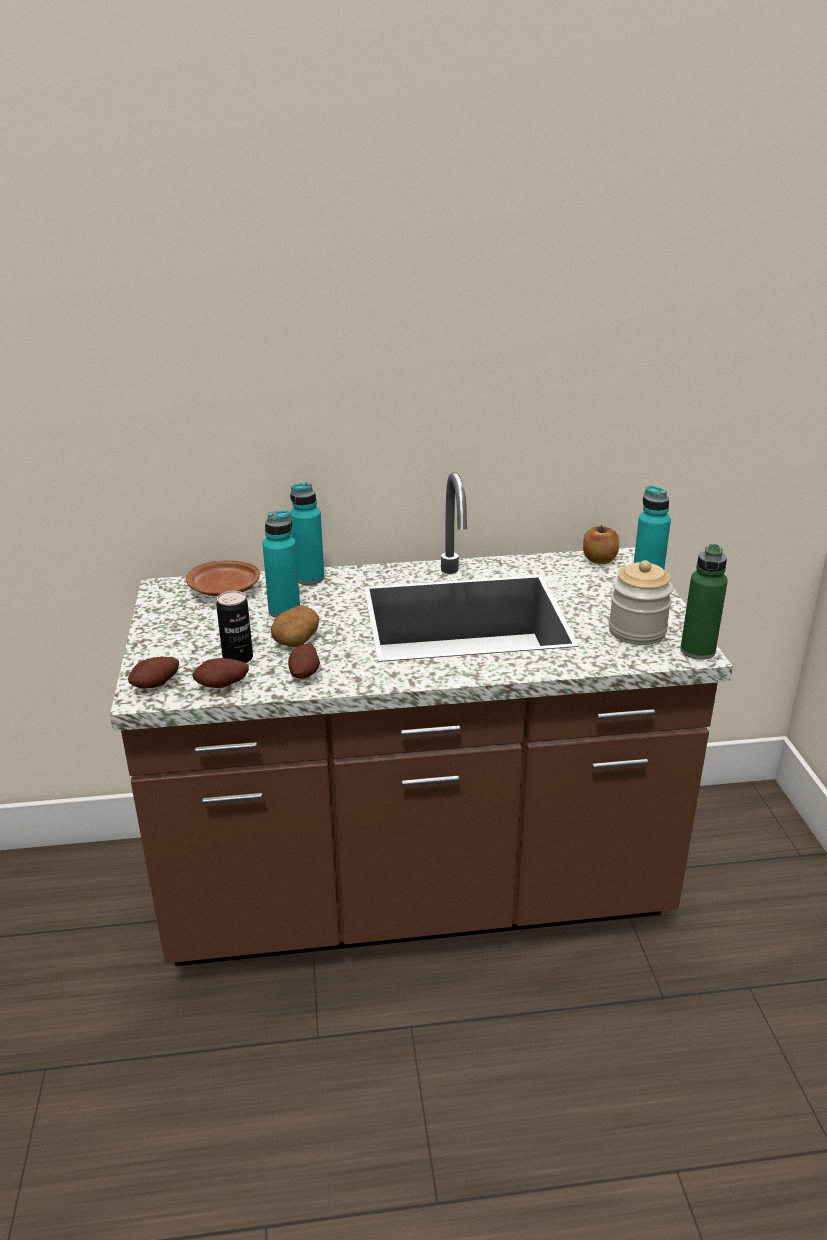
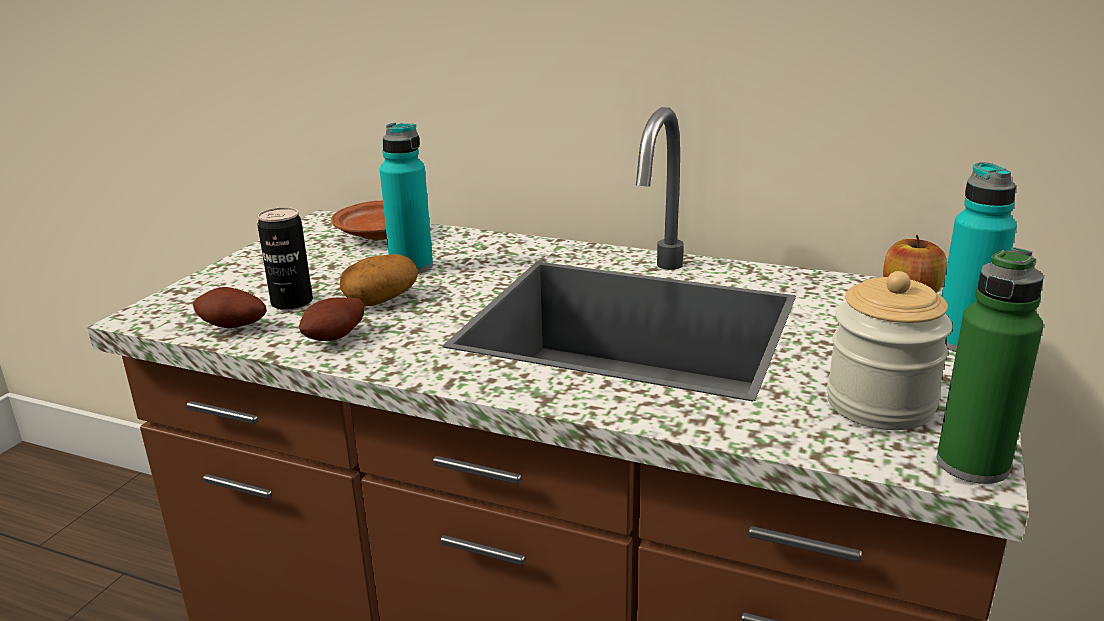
camera: 30 degrees right, 5 degrees down
potato [128,657,179,688] -> none
turquoise bottle [290,482,324,585] -> none

